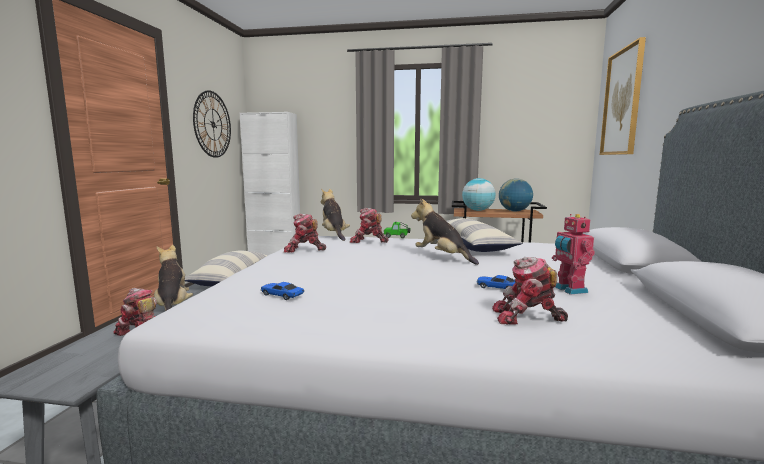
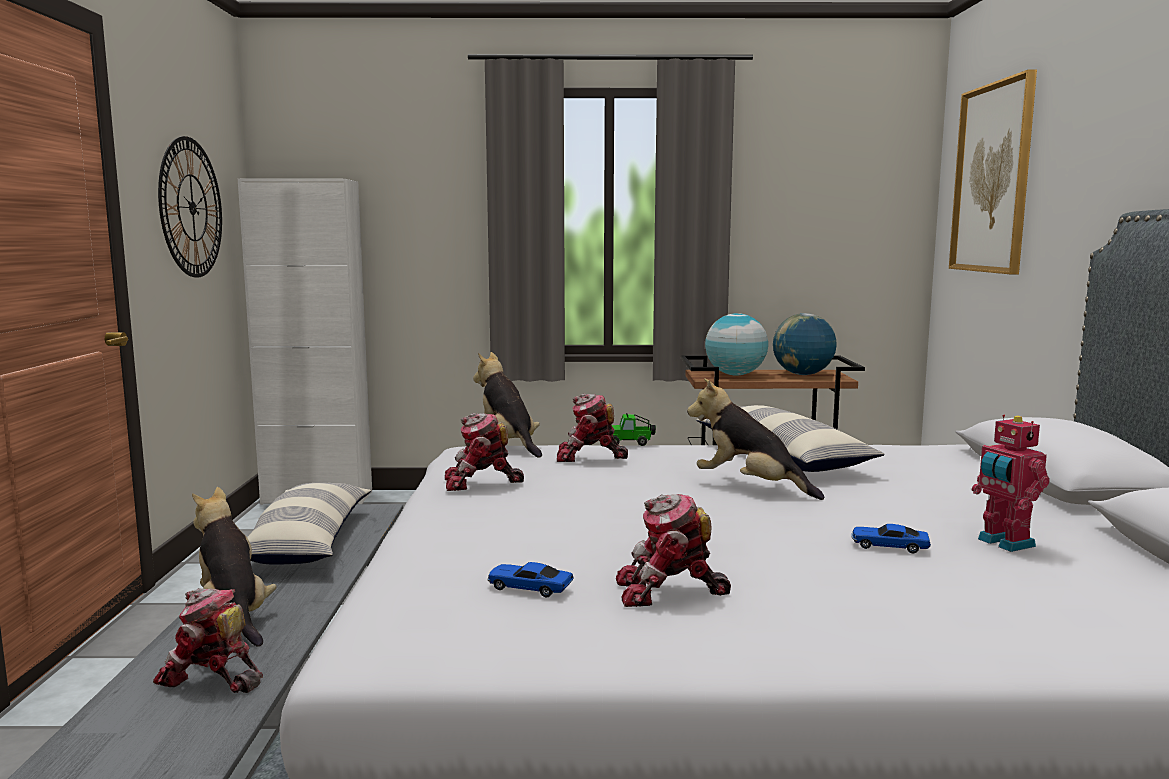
camera: 10 degrees left, 0 degrees up
toy robot [492,257,568,325] -> toy robot moved to [616,494,731,607]

